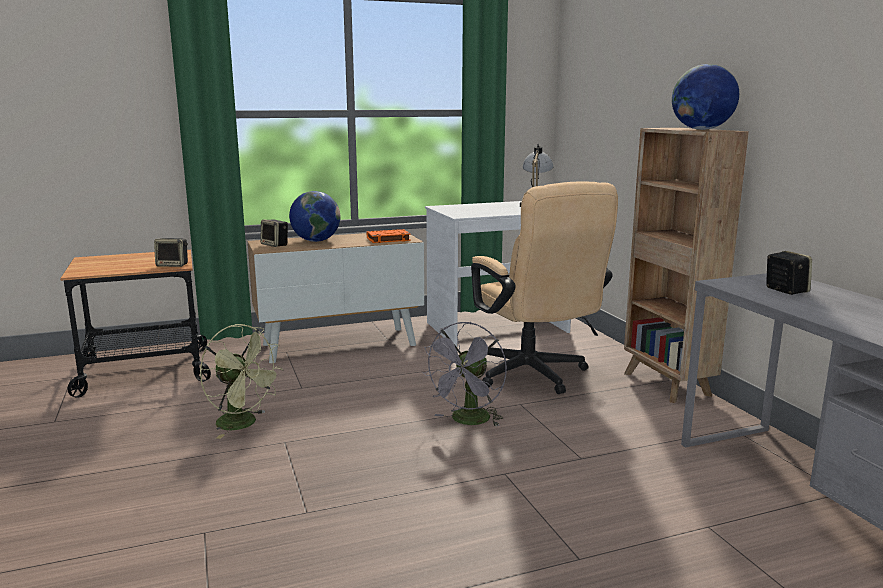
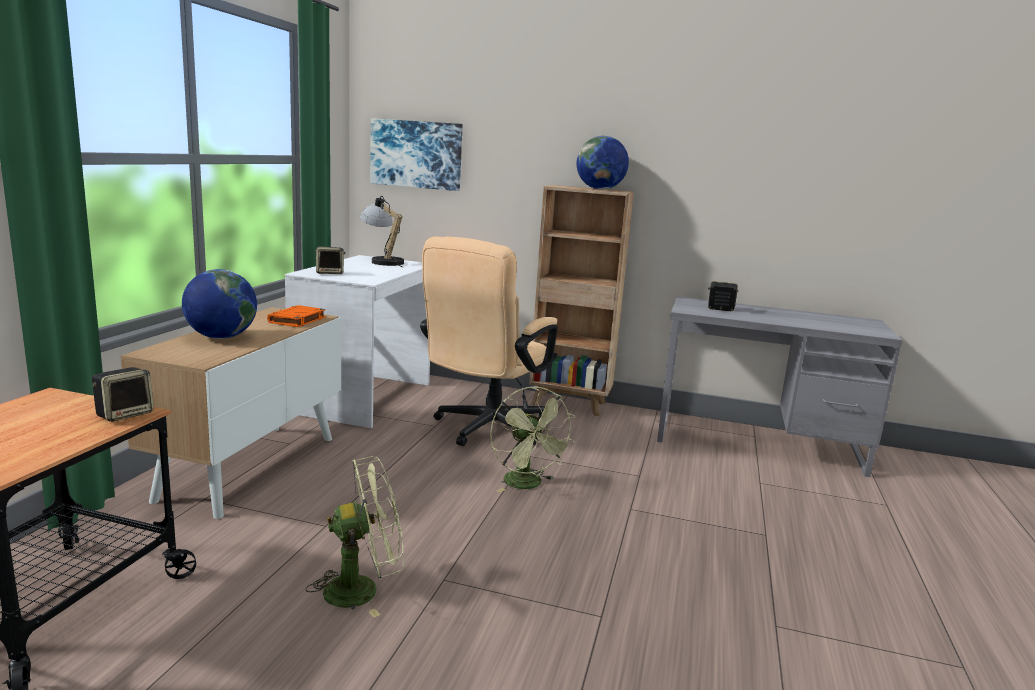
camera: 55 degrees left, 0 degrees up
speaker [261,220,288,247] -> speaker moved to [315,247,345,274]
grey fan [422,322,507,427] -> green fan [490,386,576,492]
beige office chair [471,181,618,394] -> beige office chair turned 105 degrees clockwise [420,236,558,446]
none -> picture [370,118,463,191]

